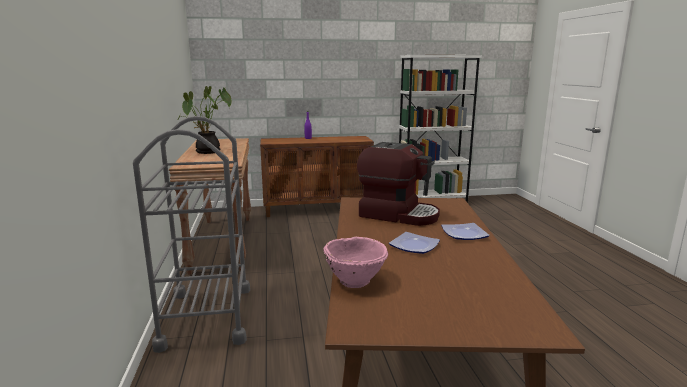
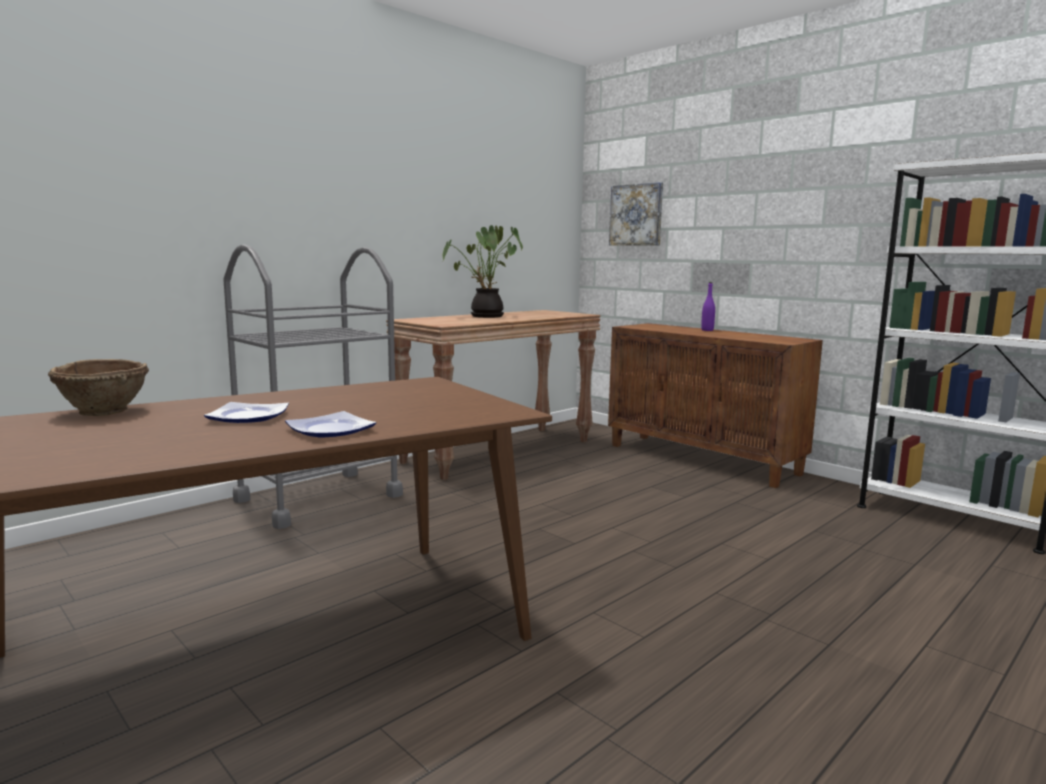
camera: 55 degrees right, 5 degrees down
pink bowl [323,237,388,288] -> brown bowl [48,359,149,416]
coffee machine [357,142,440,226] -> none
none -> picture [609,182,663,246]

